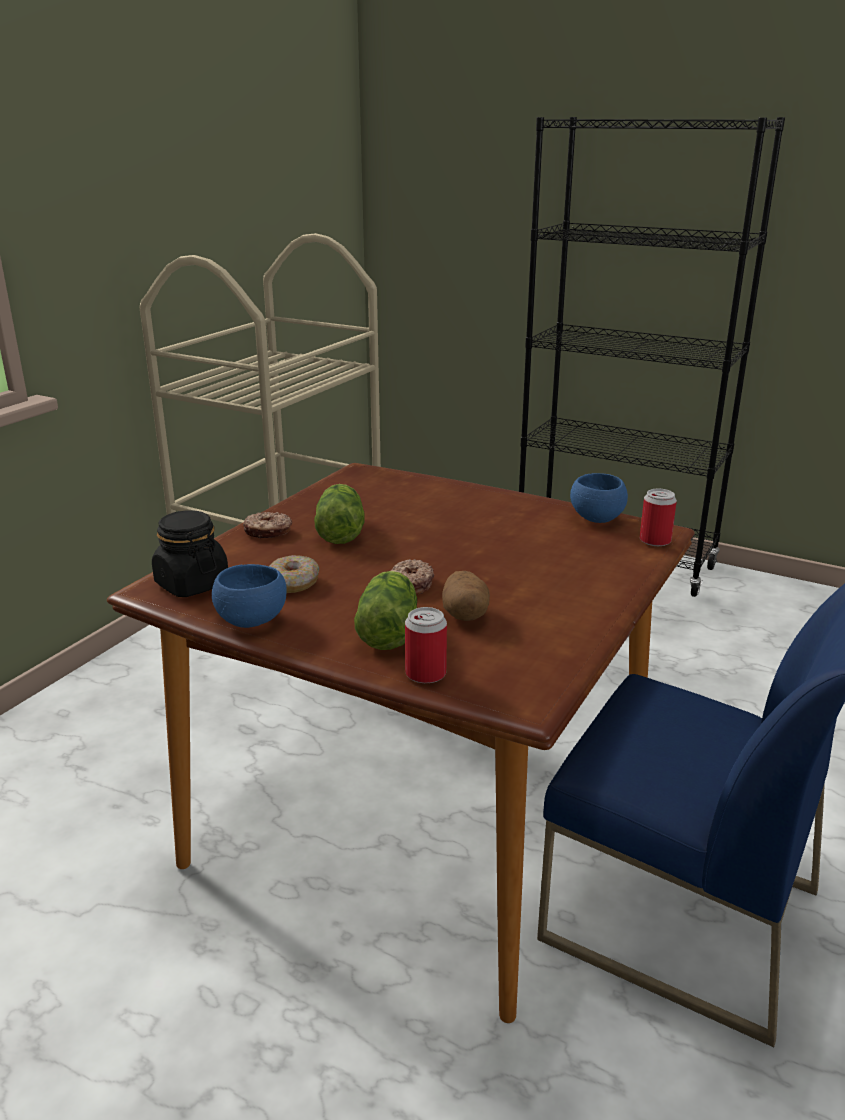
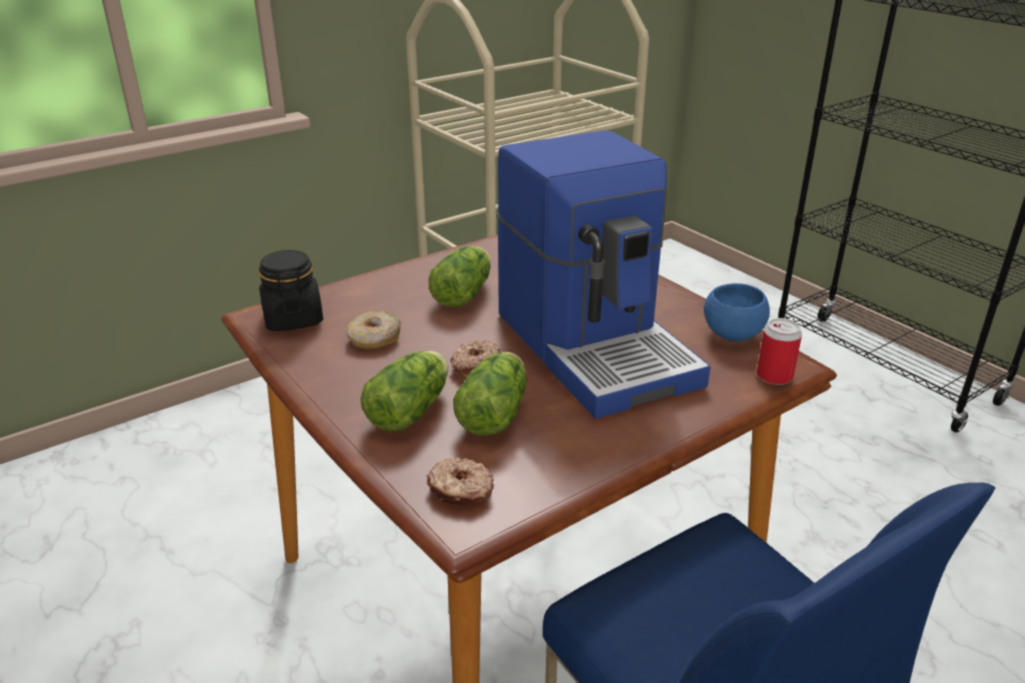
camera: 25 degrees right, 5 degrees up
blue bowl [212,564,287,628] -> none
donut [243,512,292,538] -> donut moved to [426,457,494,505]
can [405,607,447,683] -> none
potato [442,571,490,621] -> lettuce [453,352,527,436]
none -> coffee machine [497,130,710,419]

